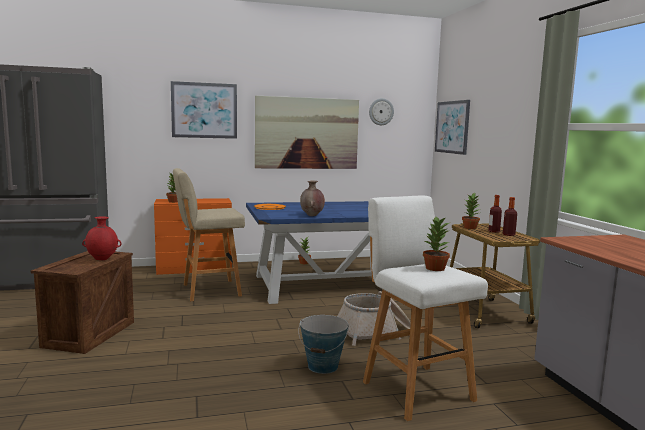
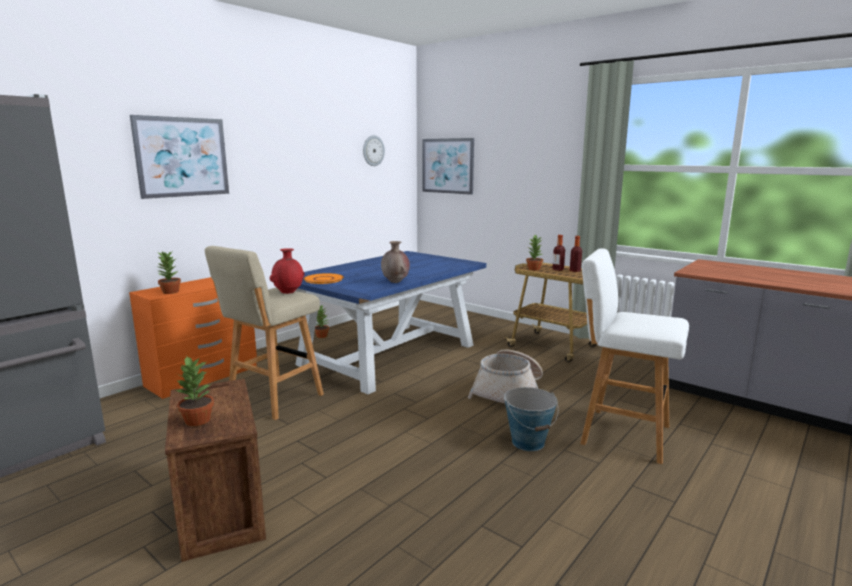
camera: 35 degrees left, 5 degrees up
red vase [82,216,122,260] -> red vase moved to [270,248,305,294]
picture [255,96,359,169] -> none
potted plant [423,217,450,271] -> potted plant moved to [176,357,214,426]

